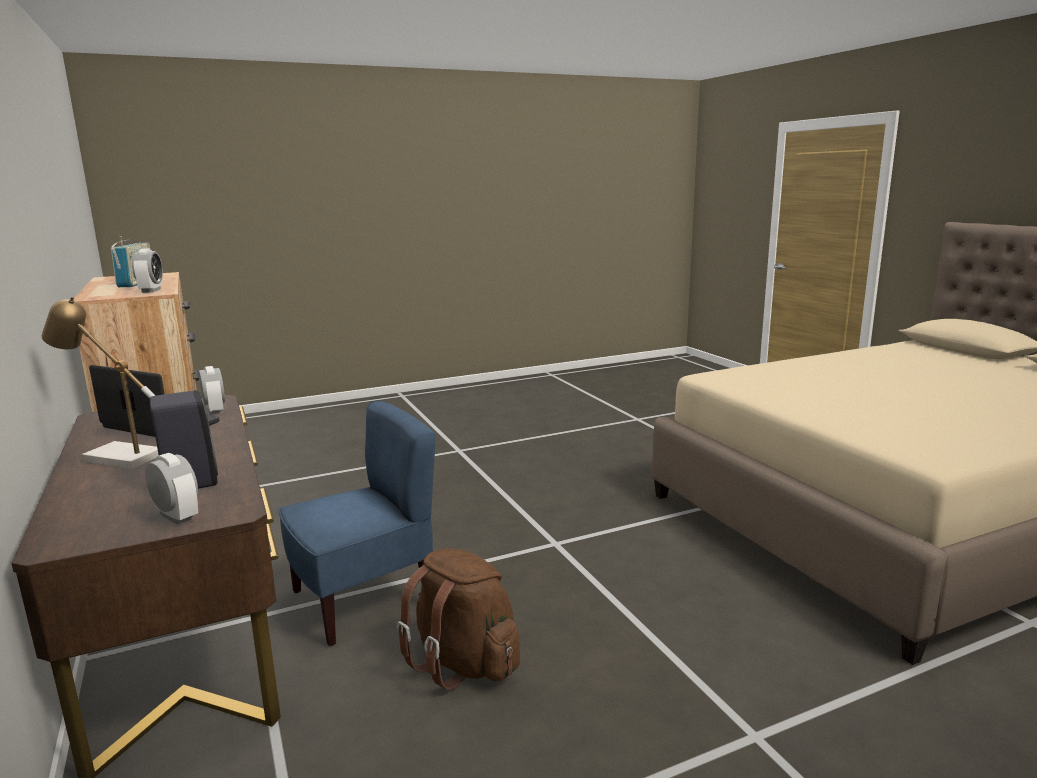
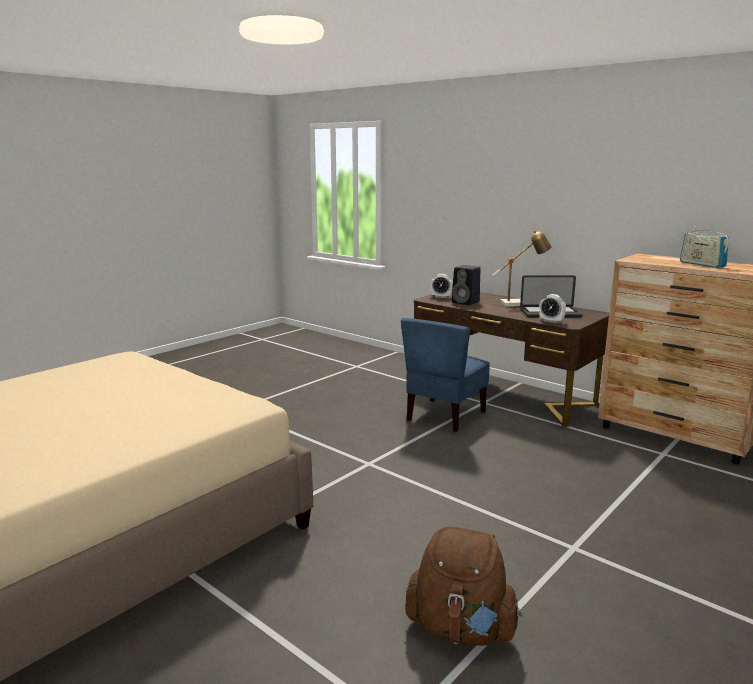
camera: 155 degrees right, 0 degrees up
alarm clock [132,249,163,293] -> none
brown backpack [397,548,520,690] -> brown backpack moved to [405,526,522,646]

